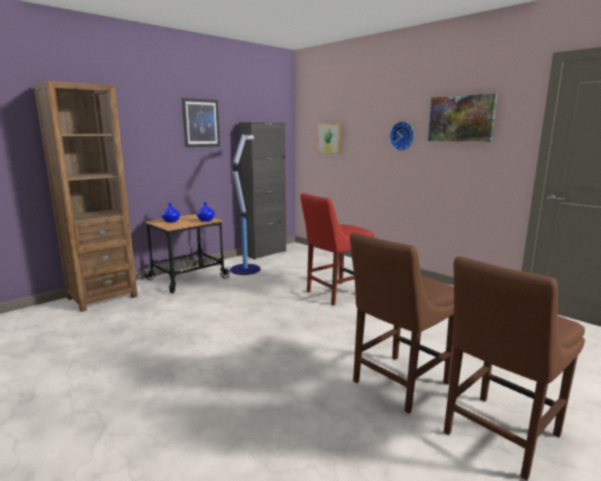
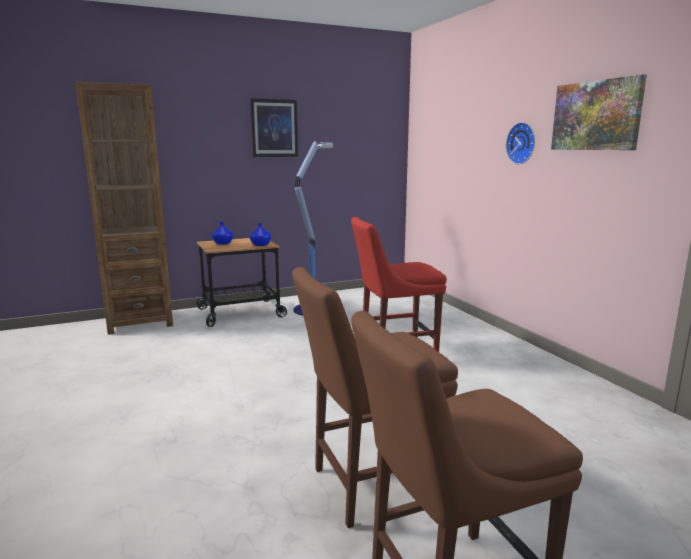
camera: 20 degrees right, 0 degrees up
black cabinet [239,122,286,259] -> none
picture [318,124,342,154] -> none

